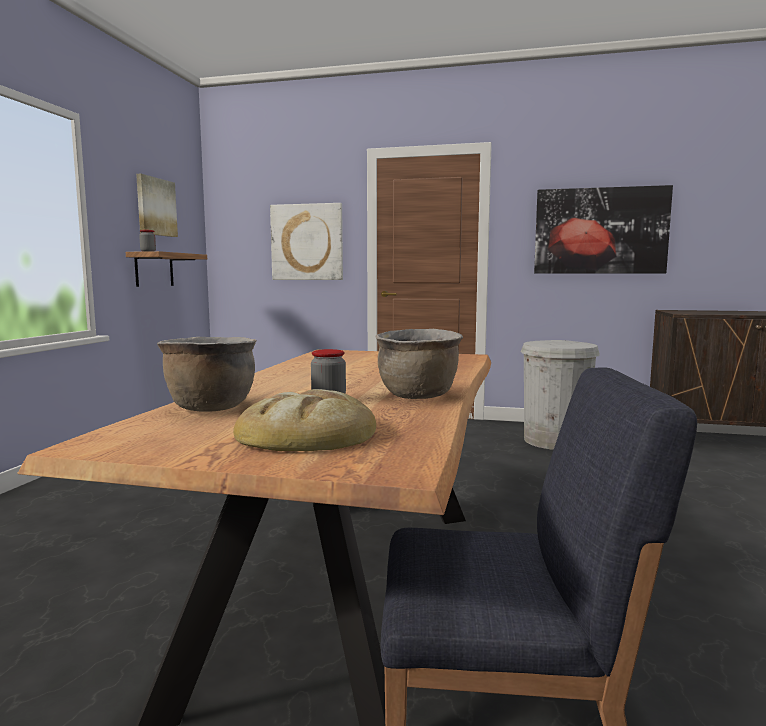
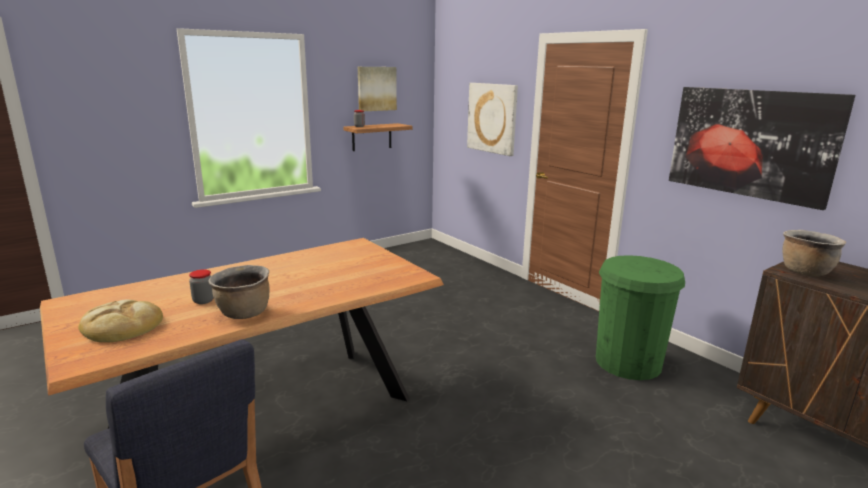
camera: 40 degrees right, 10 degrees up
brown cooking pot [157,337,256,412] -> brown cooking pot moved to [782,230,846,277]
white trash can [521,340,600,450] -> green trash can [596,255,685,380]

